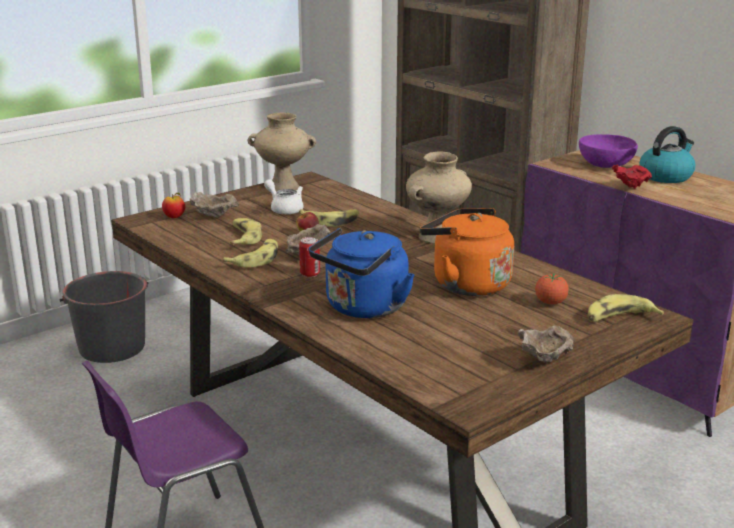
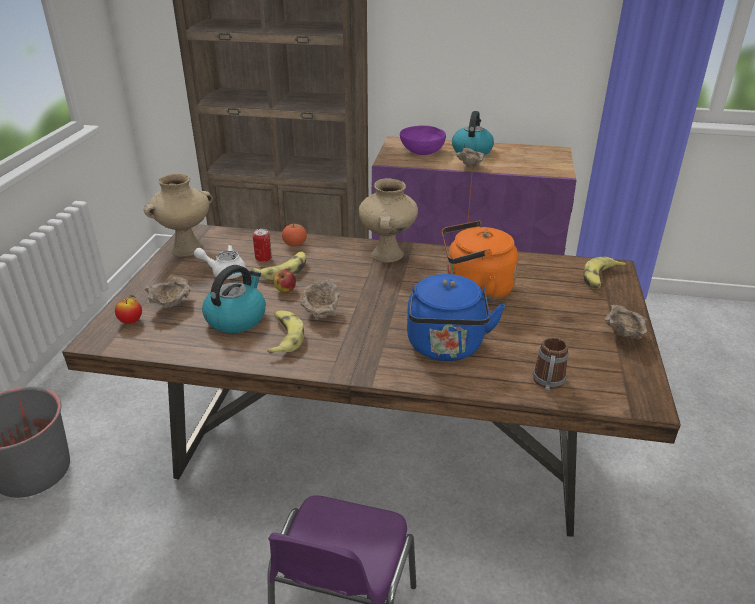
camera: 40 degrees left, 10 degrees up
banana [230,218,262,245] -> kettle [202,265,266,333]
can [299,237,320,277] -> can moved to [253,229,272,262]
tomato [535,273,569,305] -> tomato moved to [282,223,307,247]
red bowl [612,165,652,189] -> beige bowl [456,148,486,167]
none -> mug [533,337,569,391]

